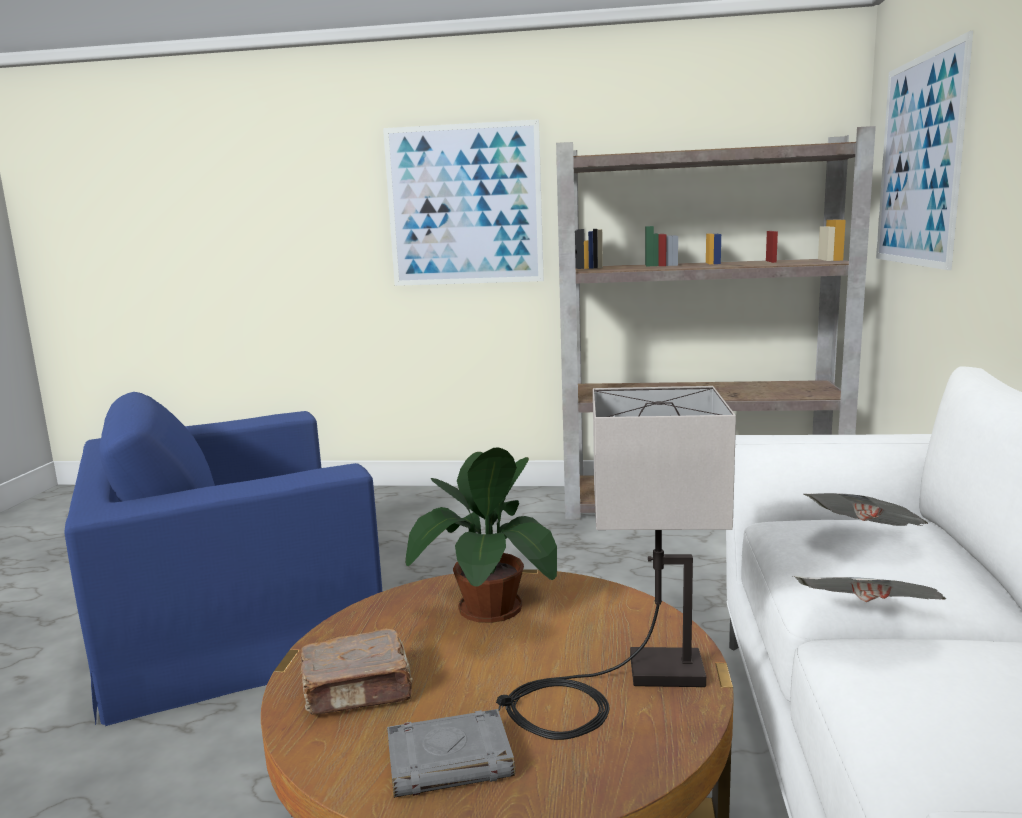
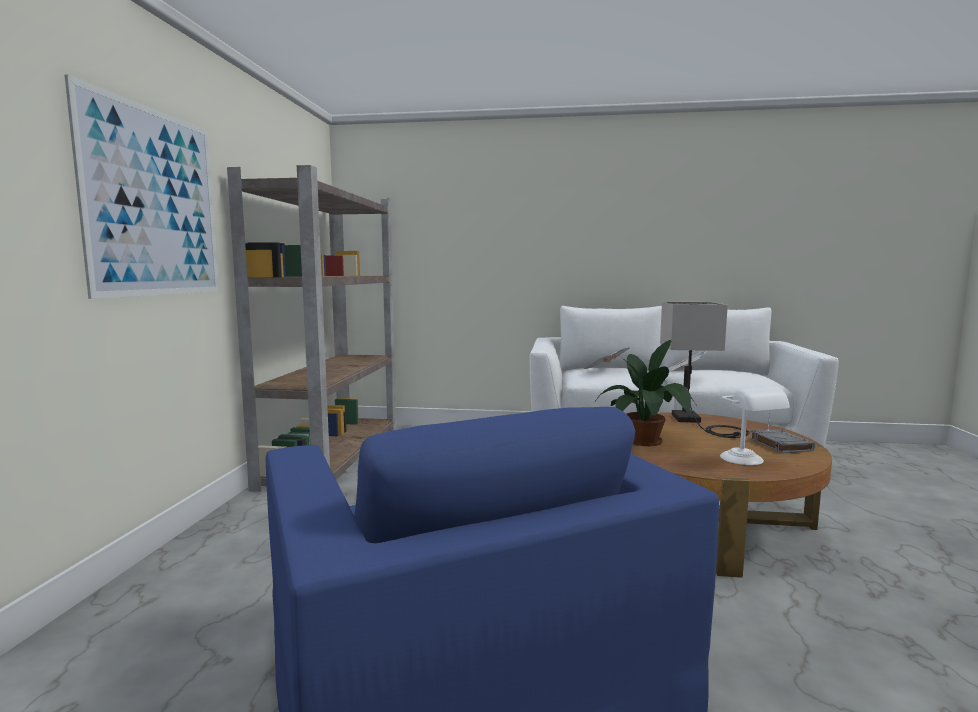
camera: 90 degrees left, 5 degrees down
brown book [300,628,413,715] -> white table lamp [720,387,790,465]
picture [876,31,973,270] -> none

